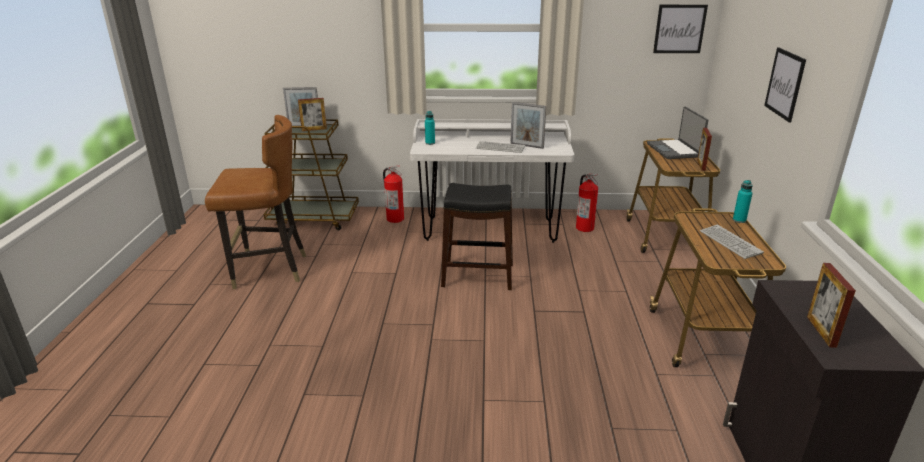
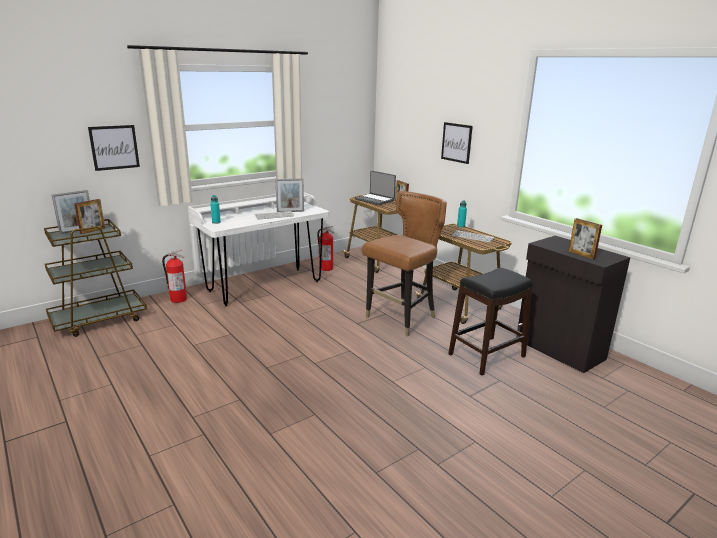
camera: 40 degrees left, 5 degrees down
brown chair [205,115,306,289] -> brown chair moved to [362,191,447,336]
black stool [441,183,513,290] -> black stool moved to [448,268,533,376]
picture [653,5,708,53] -> picture moved to [88,125,140,171]

